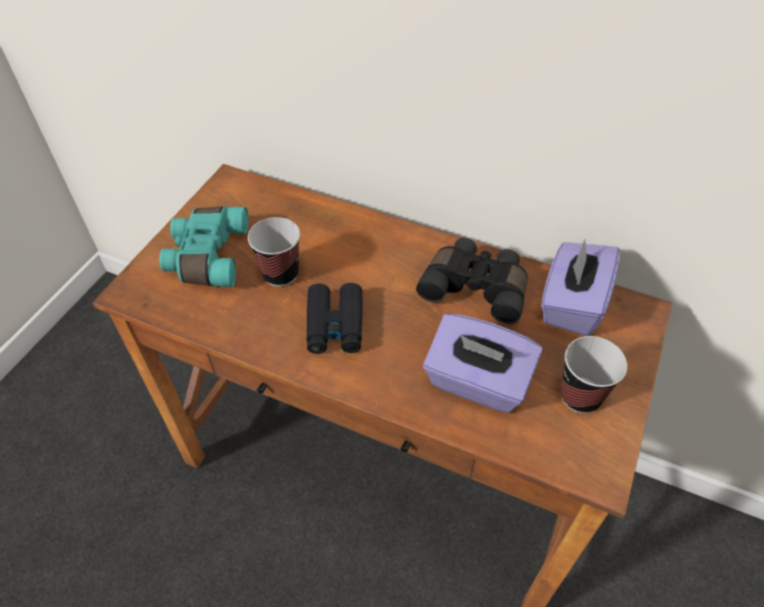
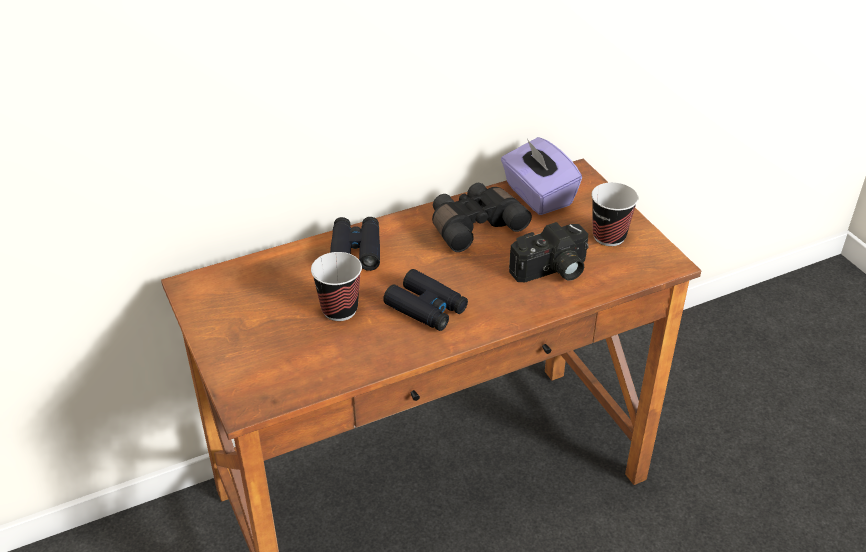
camera: 50 degrees left, 10 degrees down
turquoise binoculars [159,206,249,287] -> none
purple tissue box [423,313,543,413] -> camera [509,222,589,282]
none -> black binoculars [330,217,380,271]

